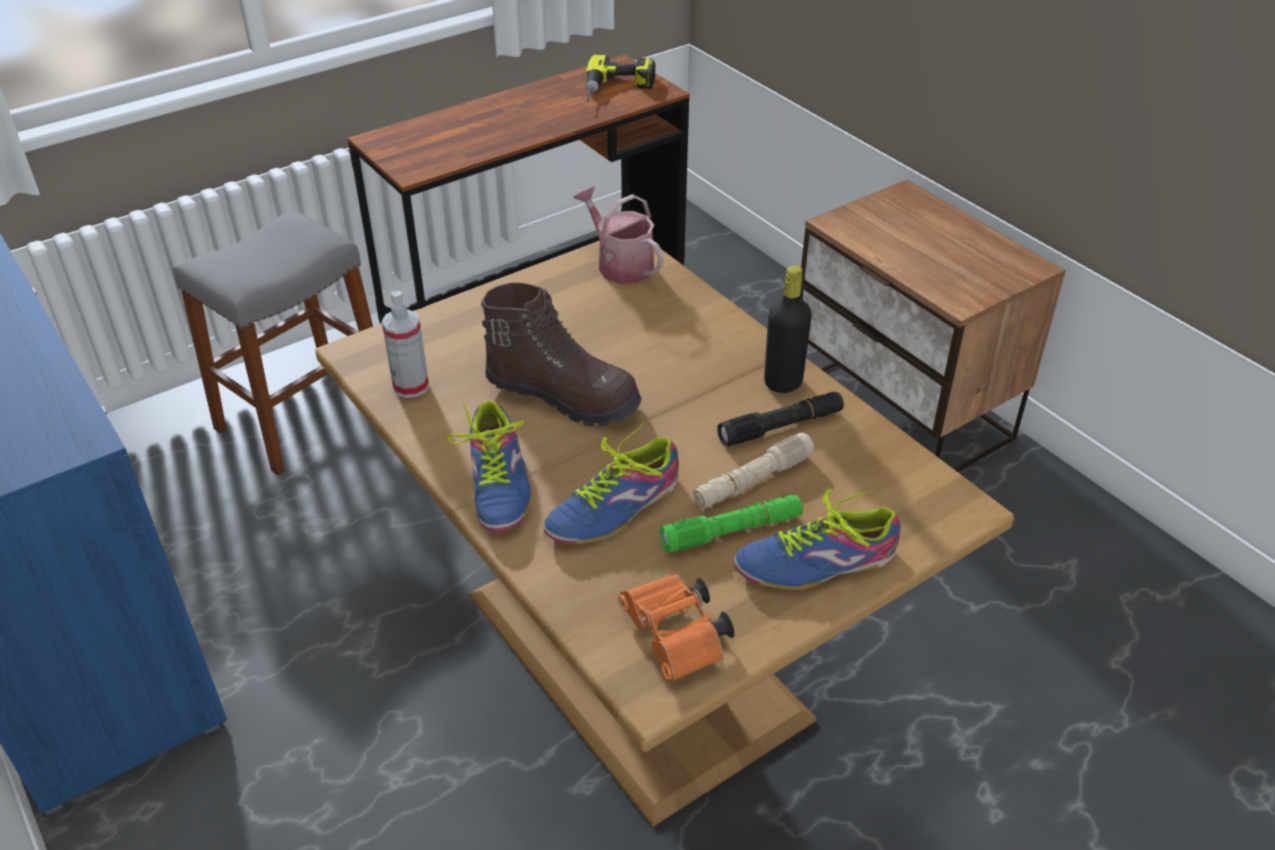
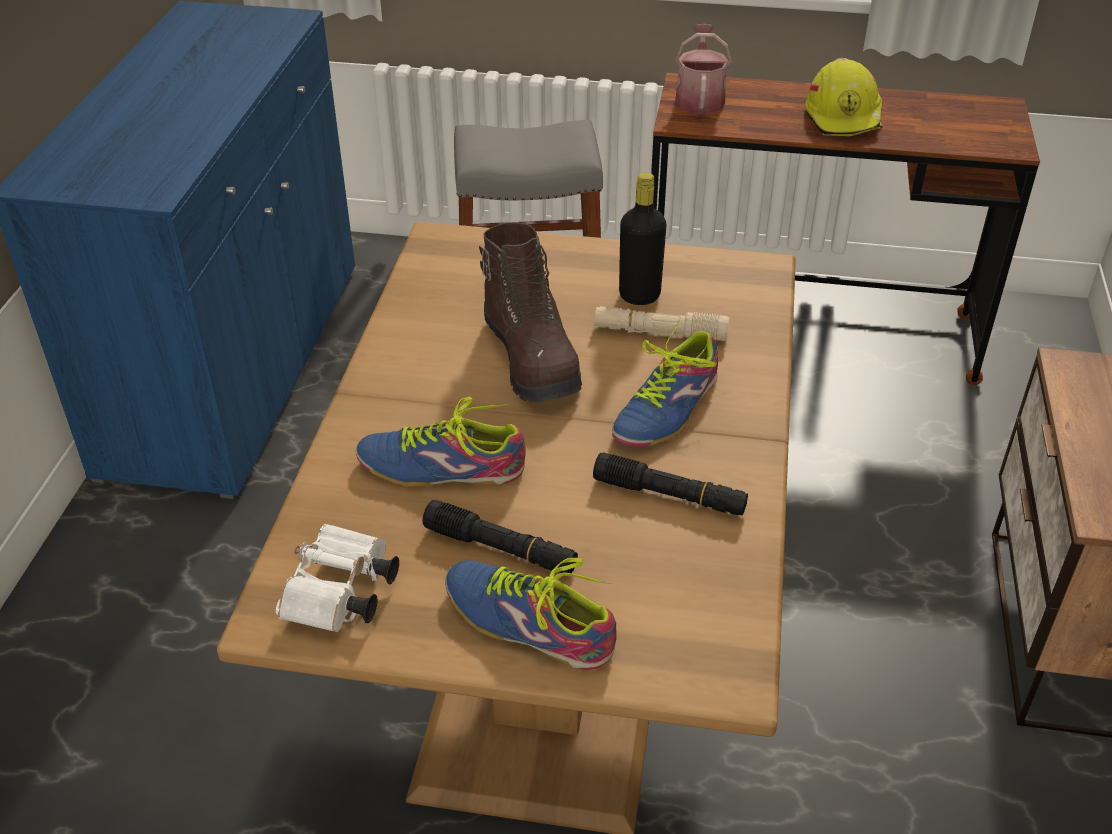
camera: 45 degrees right, 0 degrees up
spray bottle [382,291,429,398] -> none
shoe [448,400,532,532] -> shoe moved to [612,321,718,447]
watering can [574,186,664,284] -> watering can moved to [675,24,732,114]
power drill [586,55,655,102] -> none
orange binoculars [618,574,734,682] -> white binoculars [276,524,399,633]
green flashlight [660,495,803,553] -> black flashlight [422,500,578,573]
beige flashlight [693,433,814,508] -> beige flashlight moved to [594,306,729,341]
black bottle [764,265,812,393] -> black bottle moved to [619,172,666,305]
none -> yellow hard hat [805,58,883,136]

